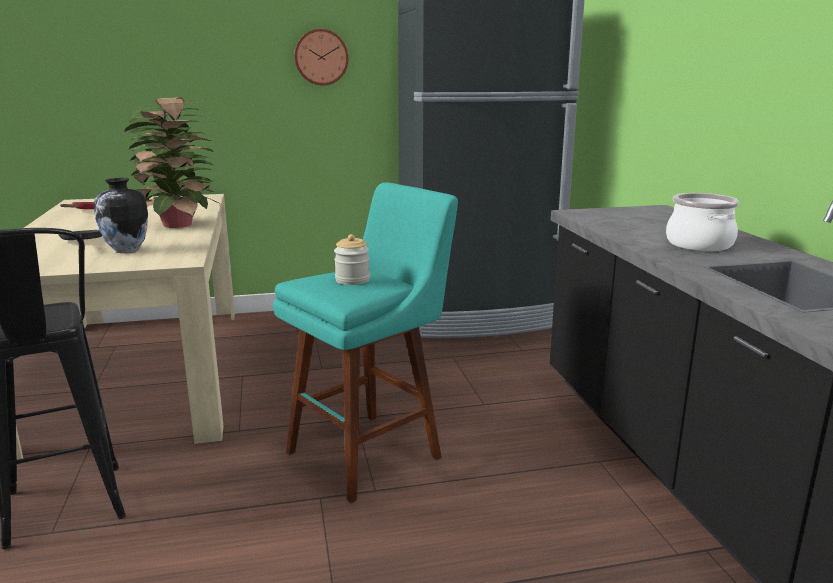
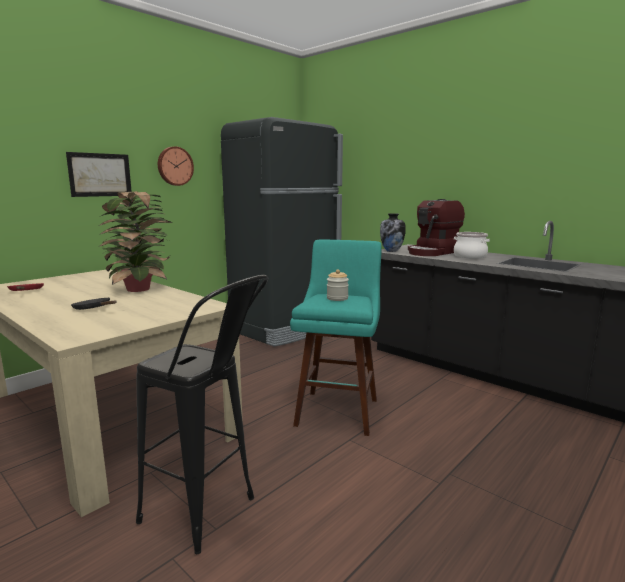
camera: 35 degrees left, 5 degrees down
vase [94,178,148,253] -> vase moved to [380,213,406,252]
none -> picture [66,152,132,197]
none -> coffee machine [408,199,465,256]

